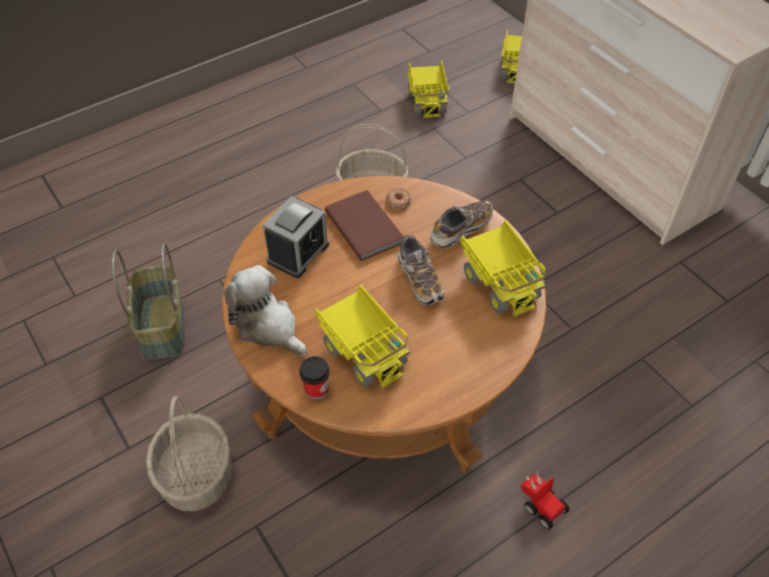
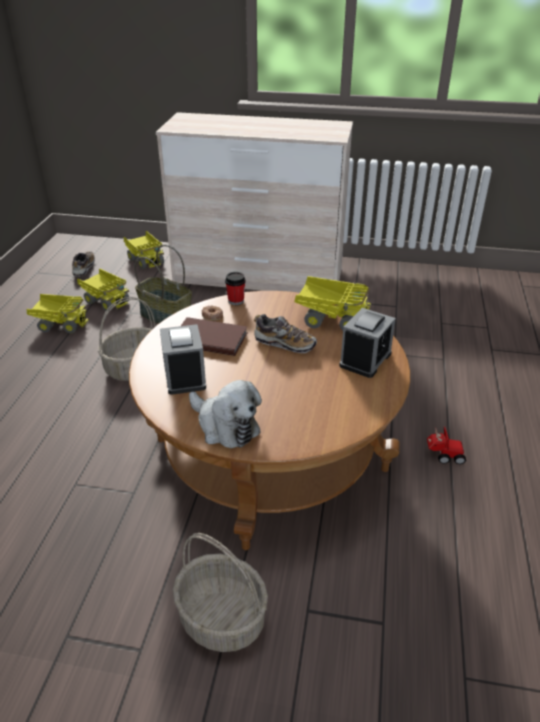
camera: 45 degrees left, 15 degrees down
basket [112,244,185,360] -> basket moved to [134,245,192,324]
plush toy [224,265,307,356] -> plush toy turned 135 degrees counterclockwise [189,380,262,448]
cup [299,356,330,400] -> cup moved to [225,272,246,305]
toy truck [315,285,410,389] -> toy truck moved to [27,294,89,333]
shoe [429,201,493,249] -> shoe moved to [72,251,95,277]
none -> alarm clock [339,308,396,378]

